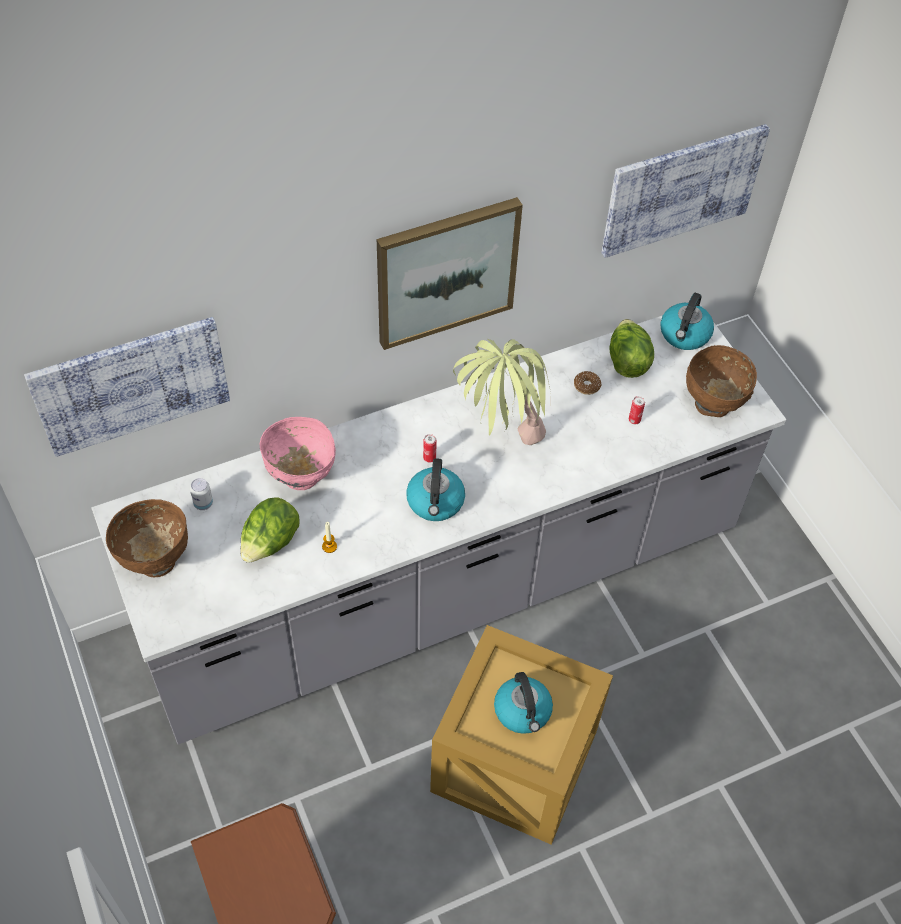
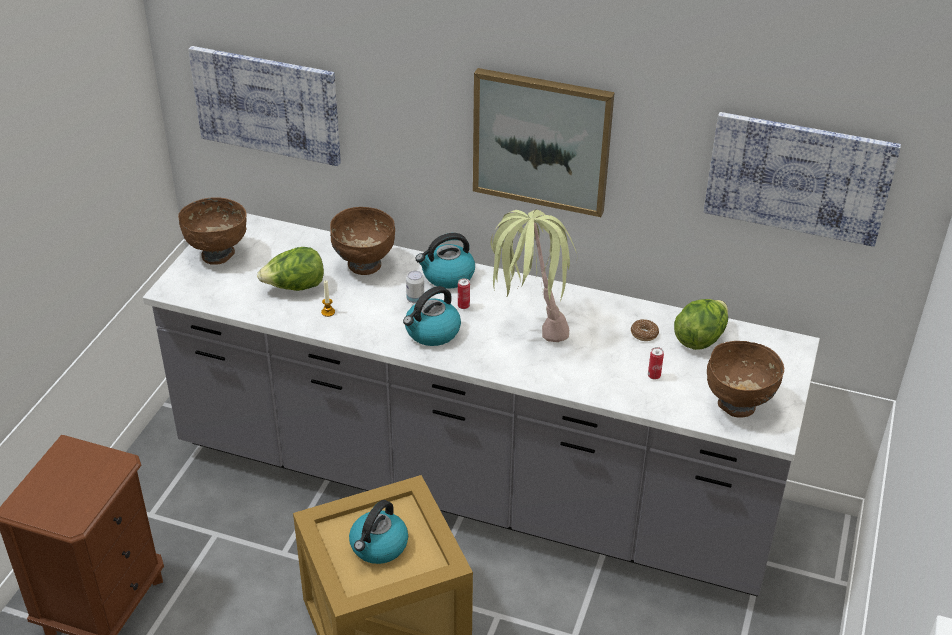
camera: 45 degrees right, 15 degrees down
can [190,478,213,510] -> can moved to [406,271,424,304]
pink bowl [260,417,336,490] -> brown bowl [330,207,395,275]
kettle [660,293,714,350] -> kettle moved to [415,233,475,289]

